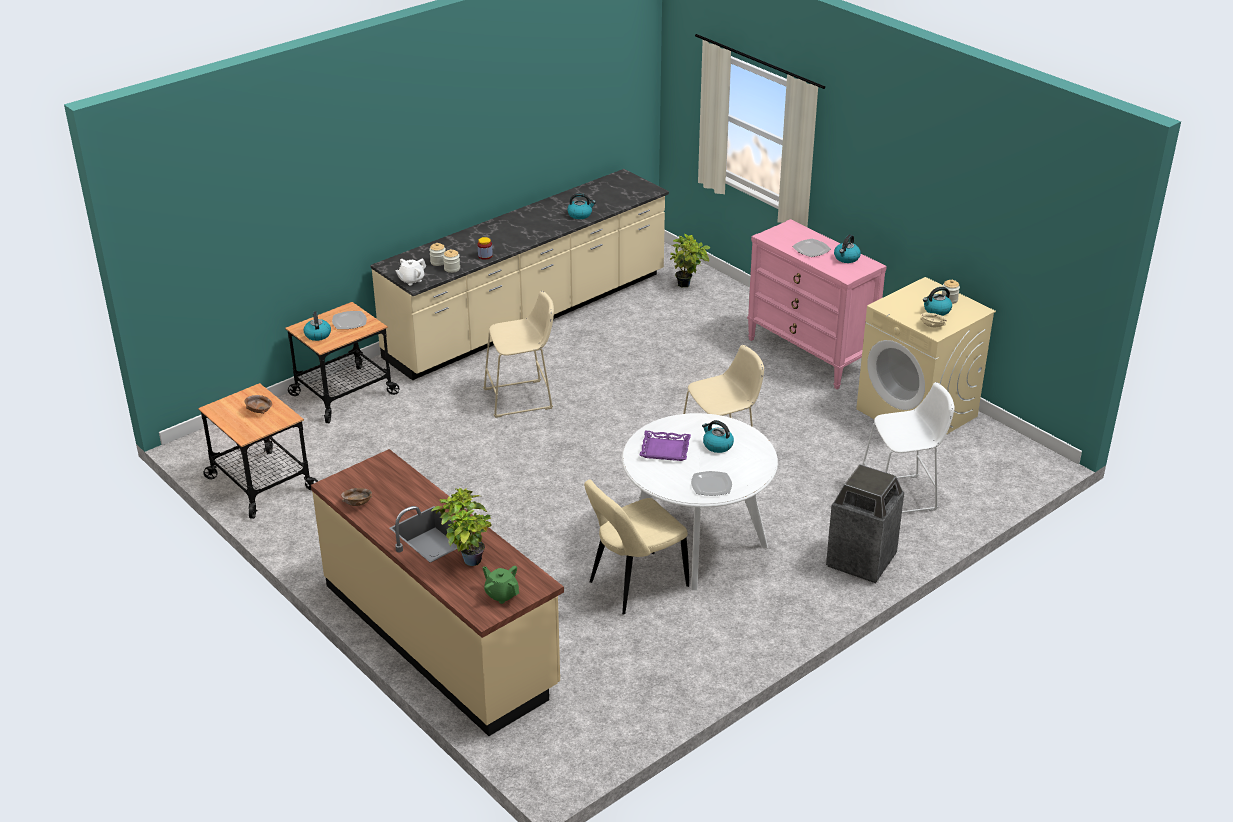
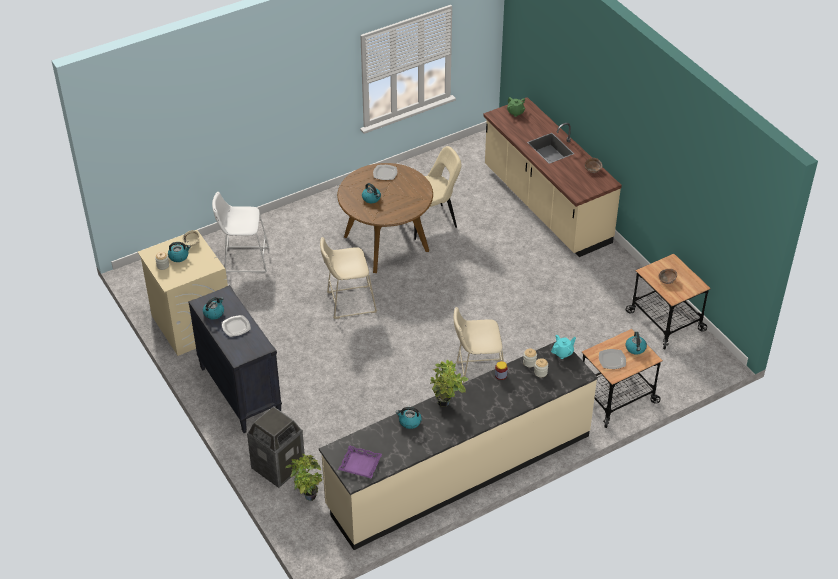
camera: 170 degrees left, 10 degrees up
white teapot [396,259,426,286] -> turquoise teapot [551,335,576,359]
potted plant [431,487,492,566] -> potted plant moved to [430,360,468,407]
white dining table [622,413,778,590] -> brown dining table [337,163,433,273]
purple tray [639,431,691,461] -> purple tray moved to [338,445,382,479]
pink dresser [747,219,887,389] -> black dresser [188,285,282,433]
trash can [826,464,904,583] -> trash can moved to [247,406,305,488]

